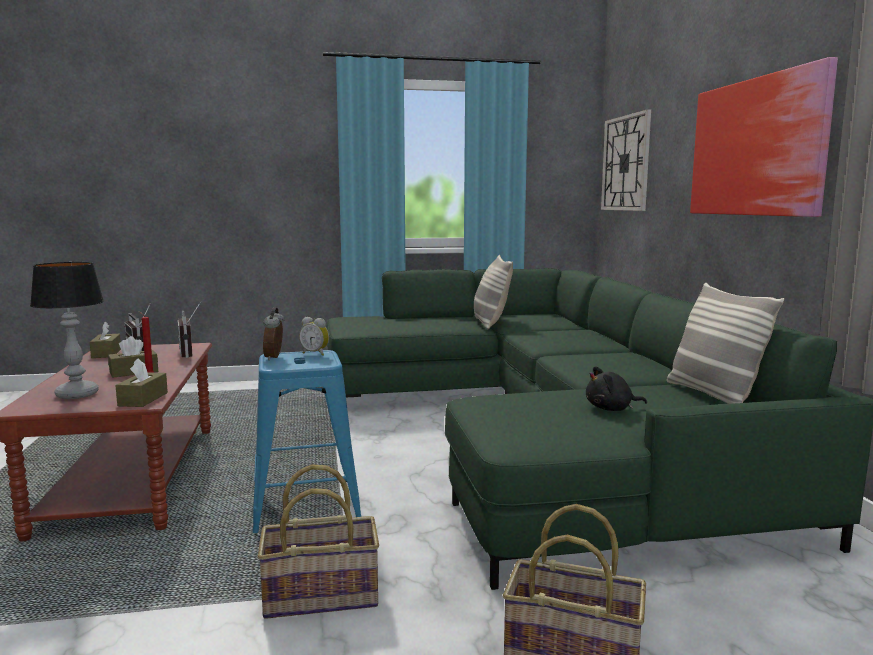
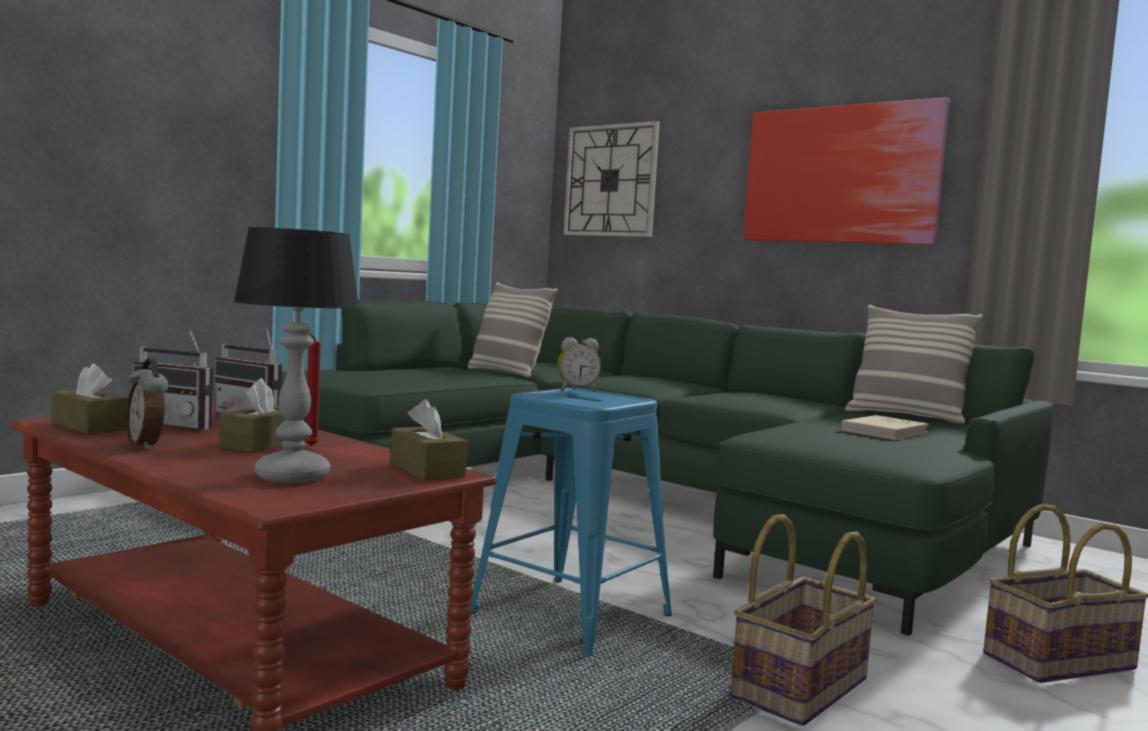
camera: 40 degrees left, 5 degrees down
alarm clock [263,307,284,360] -> alarm clock moved to [126,359,168,450]
black plush toy [586,366,647,411] -> beige book [841,415,929,440]

